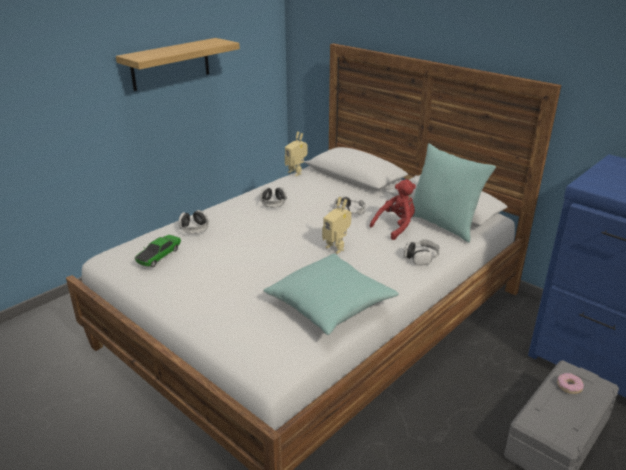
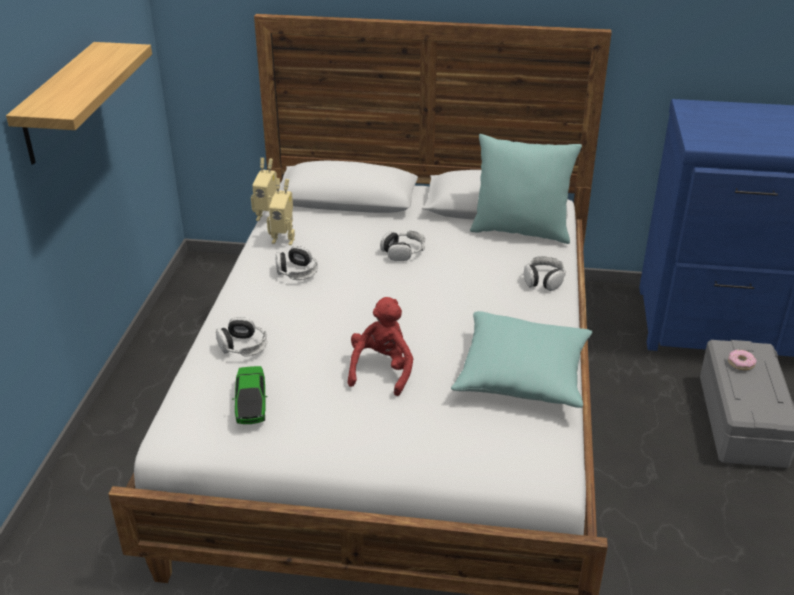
camera: 35 degrees left, 5 degrees up
toy robot [322,197,351,254] -> toy robot moved to [267,178,295,245]
red plush toy [370,179,416,240] -> red plush toy moved to [348,297,413,396]

